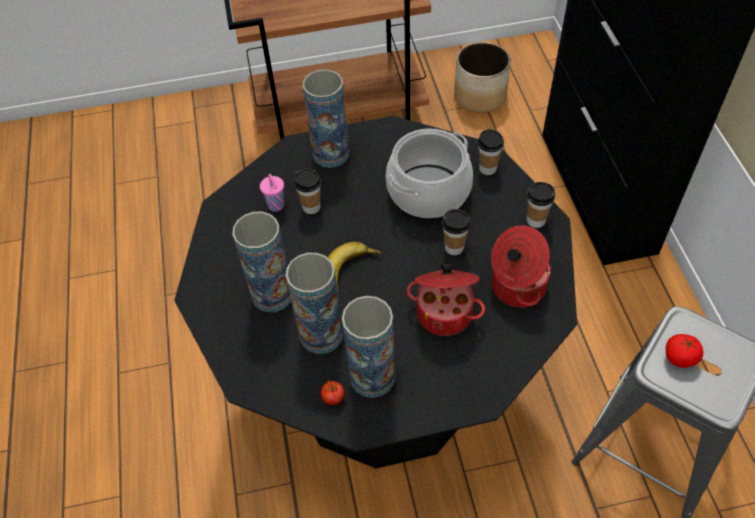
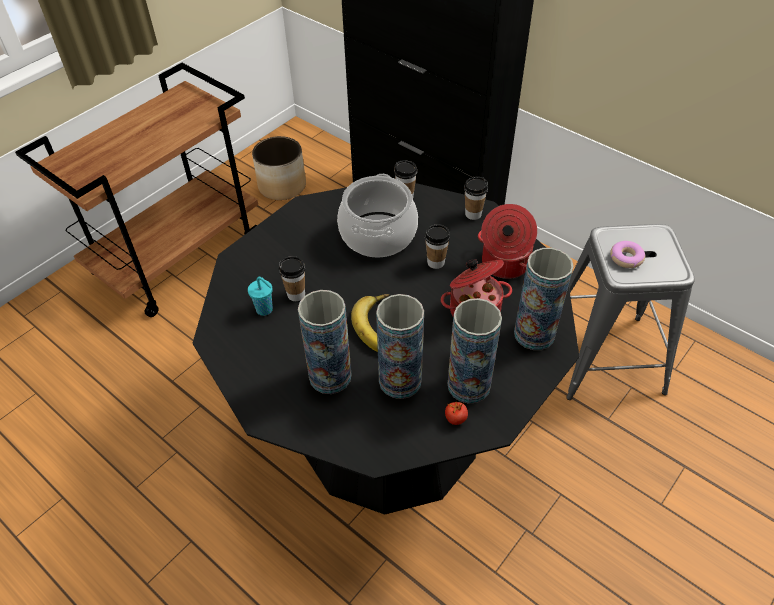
camera: 40 degrees left, 5 degrees down
pink cup [260,174,284,212] -> turquoise cup [248,277,273,316]
vase [303,69,350,168] -> vase moved to [514,248,574,350]
tomato [666,334,703,368] -> donut [610,241,645,268]

